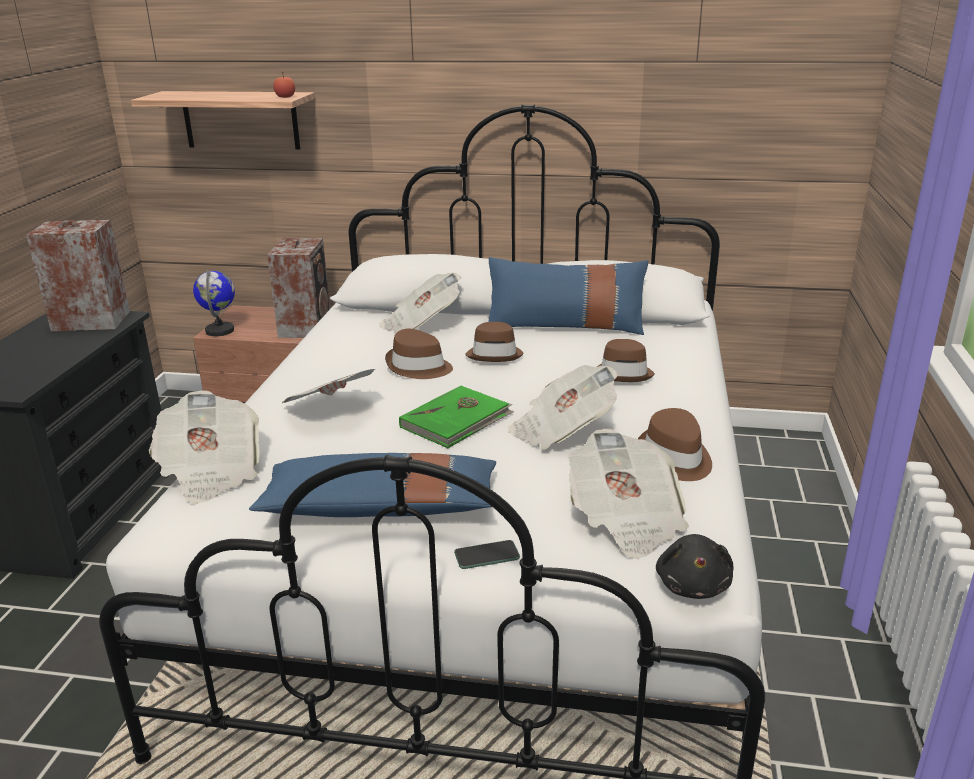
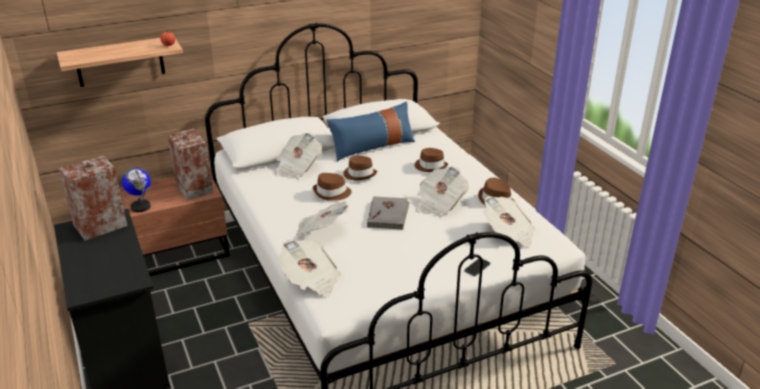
camera: 35 degrees left, 5 degrees up
blue pillow [249,453,496,517] -> none
green book [399,385,514,448] -> grey book [367,196,410,229]
black plush toy [656,534,734,599] -> none

